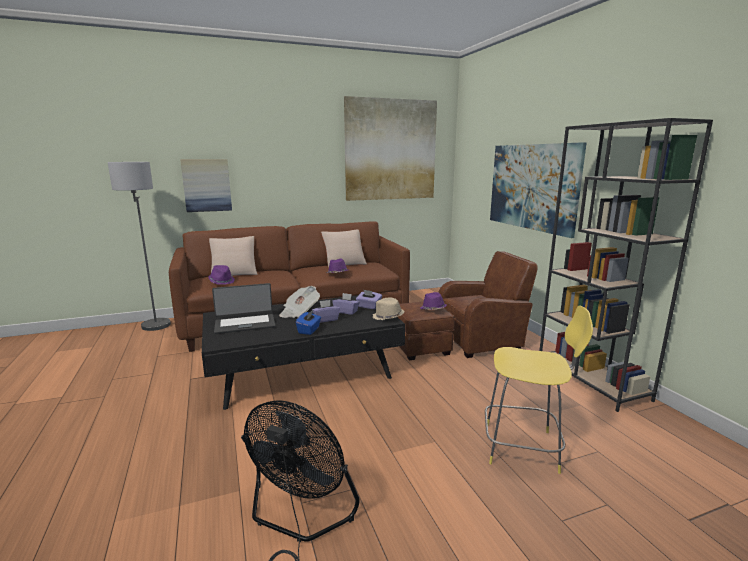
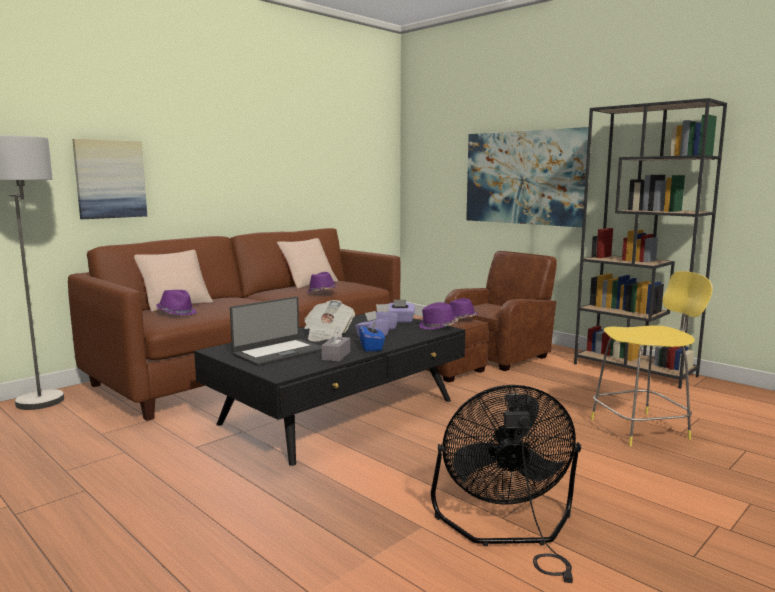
camera: 25 degrees left, 5 degrees down
picture [344,96,437,201] -> none
beige hat [373,297,405,320] -> purple hat [418,302,458,329]
none -> grey tissue box [321,327,350,362]

